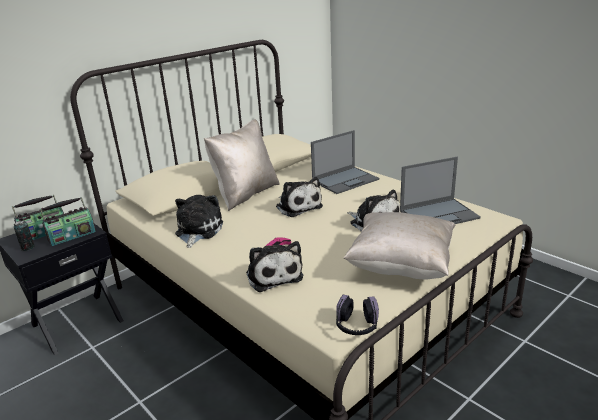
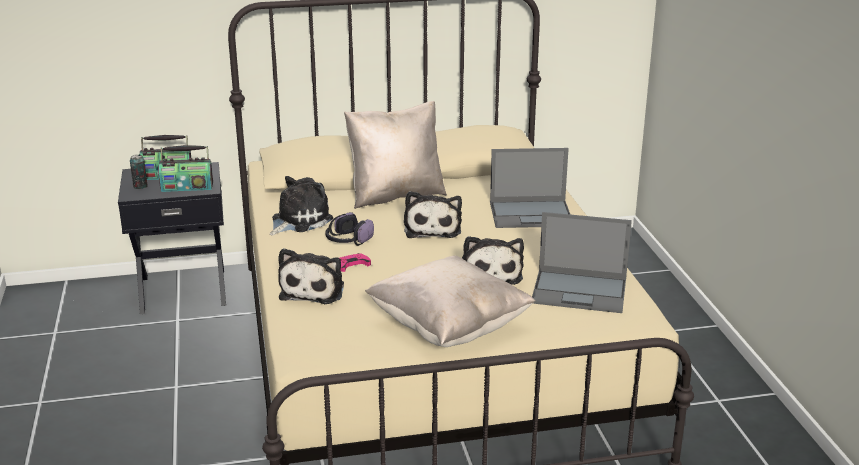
camera: 30 degrees right, 0 degrees up
headphones [336,295,379,335] -> headphones moved to [325,212,374,246]

